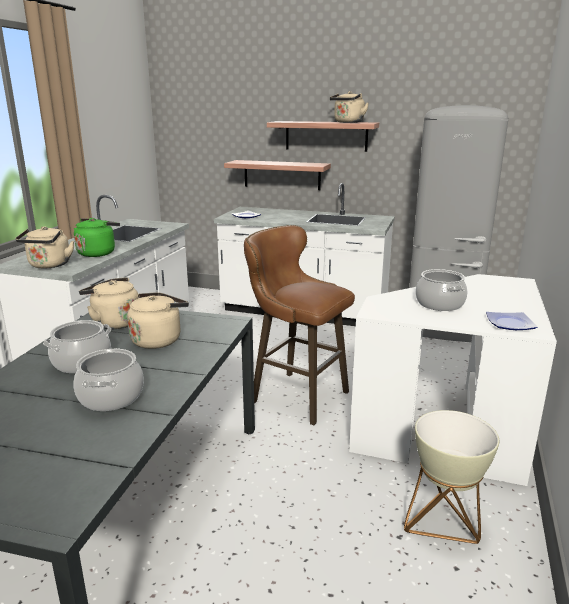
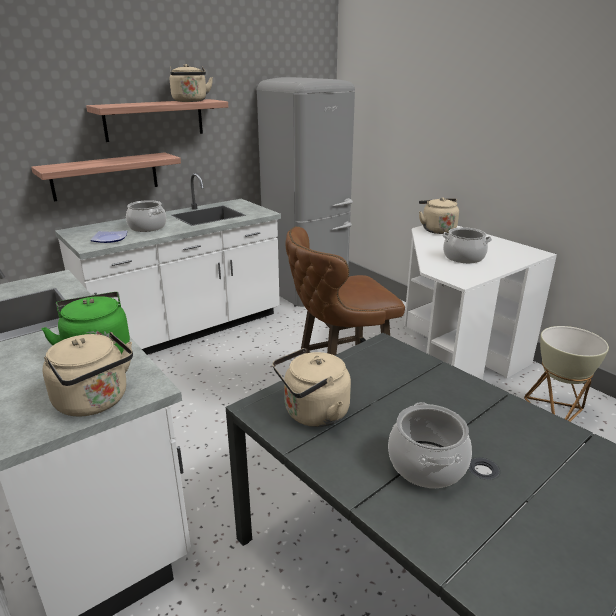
camera: 55 degrees left, 5 degrees up
cooking pot [73,348,144,411] -> cooking pot moved to [126,200,166,232]
beige kettle [127,292,189,349] -> beige kettle moved to [419,197,459,234]
plate [486,312,537,330] -> none

